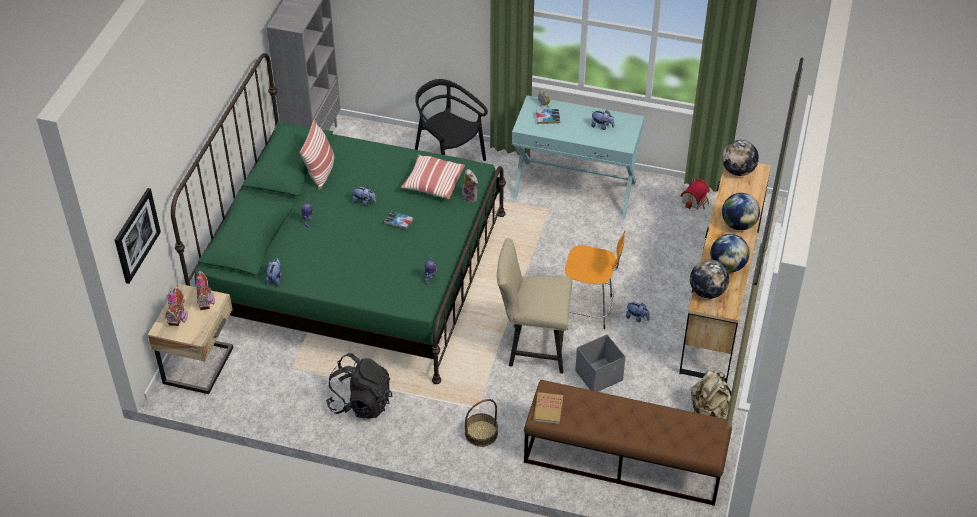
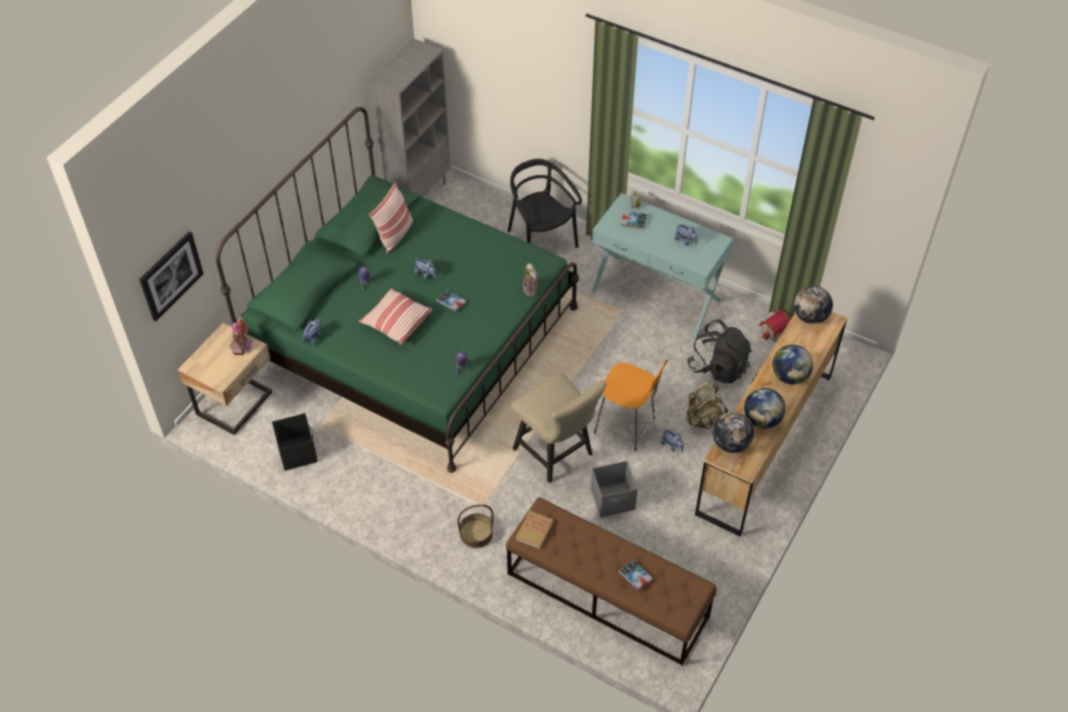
camera: 15 degrees right, 5 degrees up
toy house [165,285,188,326] -> none
black backpack [326,353,392,419] -> black backpack moved to [687,319,752,383]
pillow [401,154,465,200] -> pillow moved to [359,288,433,345]
beige chair [497,238,572,373] -> beige chair turned 150 degrees counterclockwise [511,373,607,483]
beige backpack [691,371,731,418] -> beige backpack moved to [686,380,728,429]
none -> black storage box [272,413,318,471]
none -> book [619,560,653,590]

